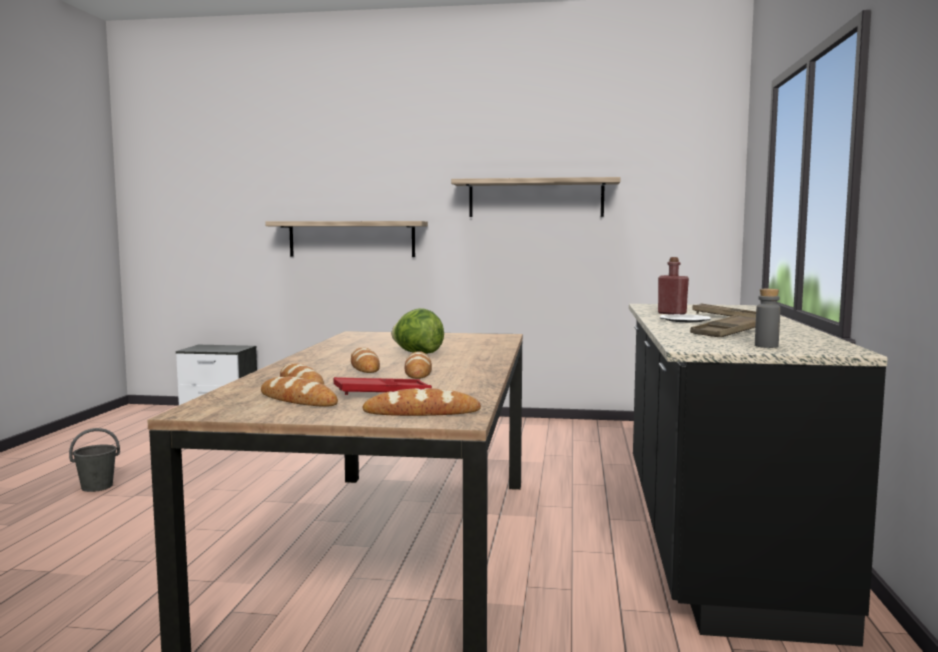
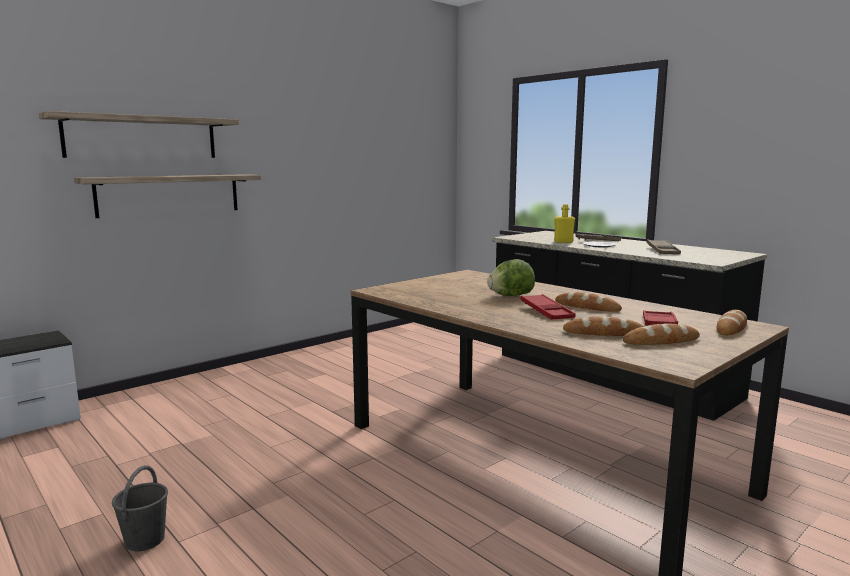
camera: 50 degrees left, 5 degrees up
bread [351,347,380,373] -> red tray [520,294,576,319]
shelf [451,177,621,217] -> shelf moved to [39,111,239,158]
red bottle [658,257,689,315] -> yellow bottle [554,204,575,243]
grey bottle [755,289,780,348] -> none

